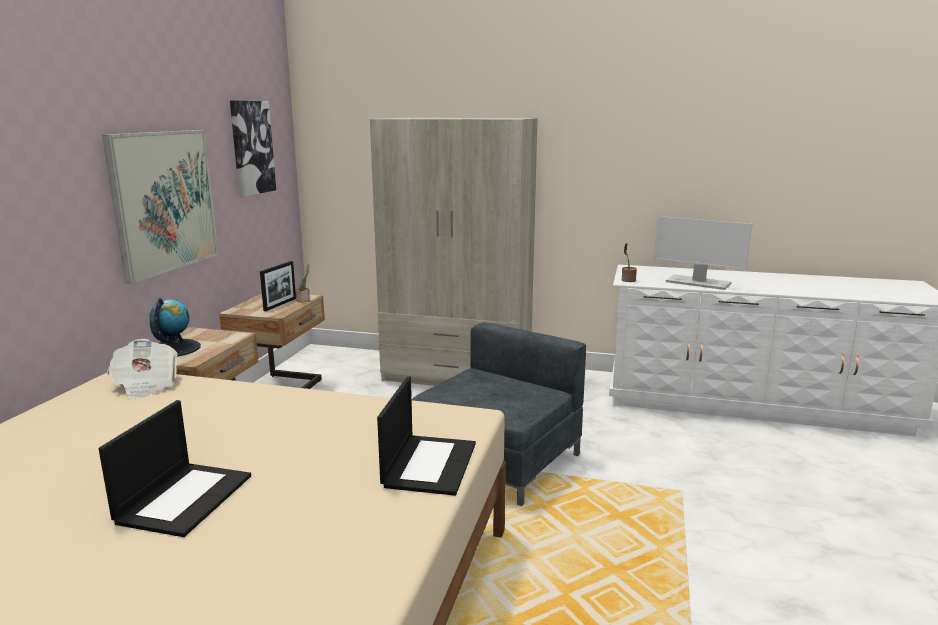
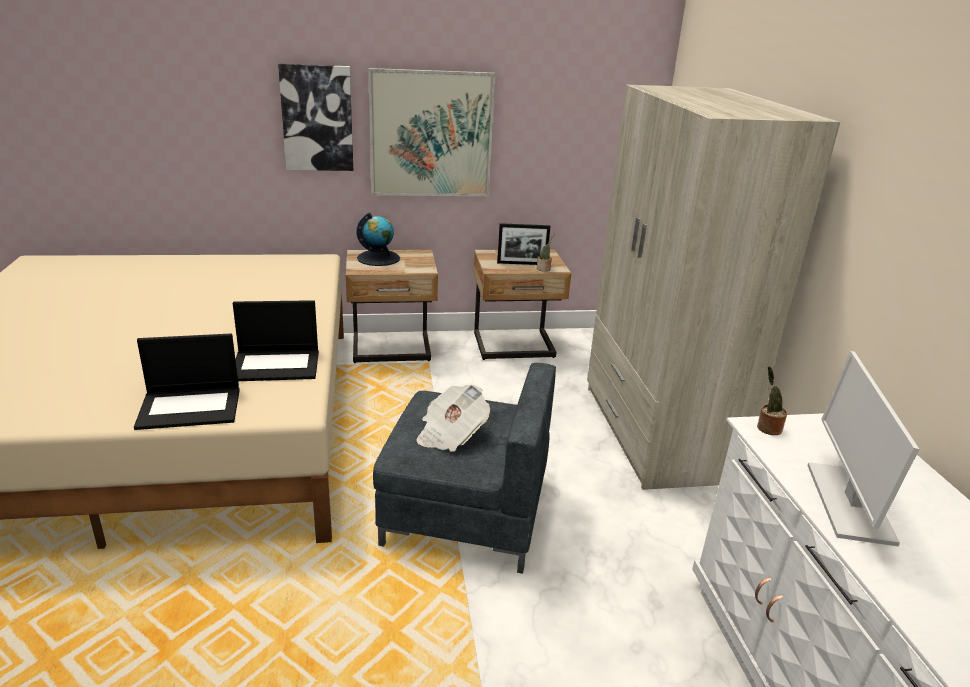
camera: 65 degrees right, 10 degrees up
laptop [98,400,251,537] -> laptop moved to [233,300,319,381]
newspaper [107,339,178,399] -> newspaper moved to [416,385,490,452]
picture [230,101,276,197] -> picture moved to [278,64,353,171]

